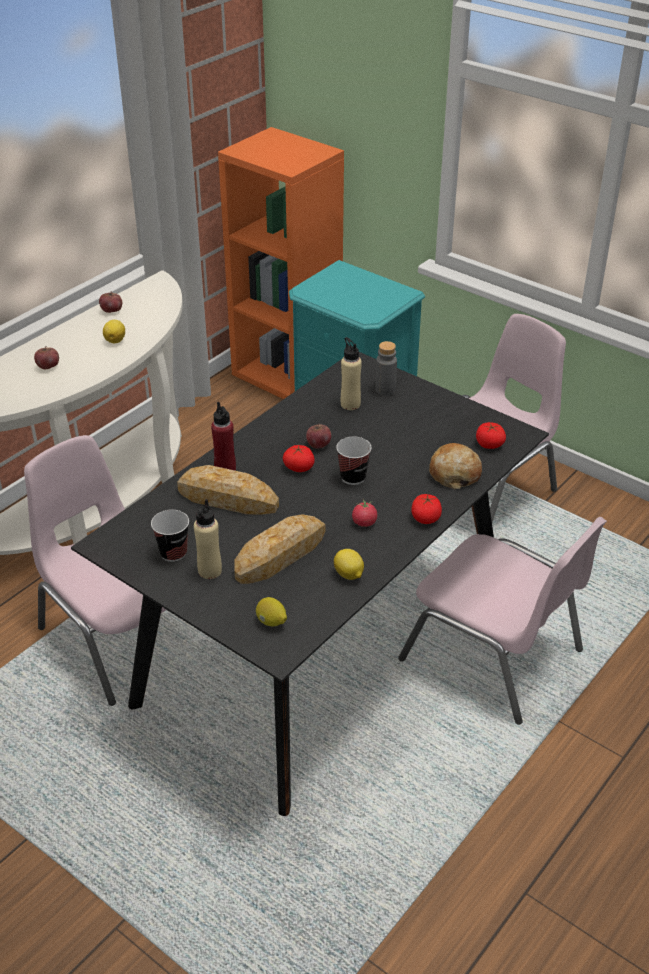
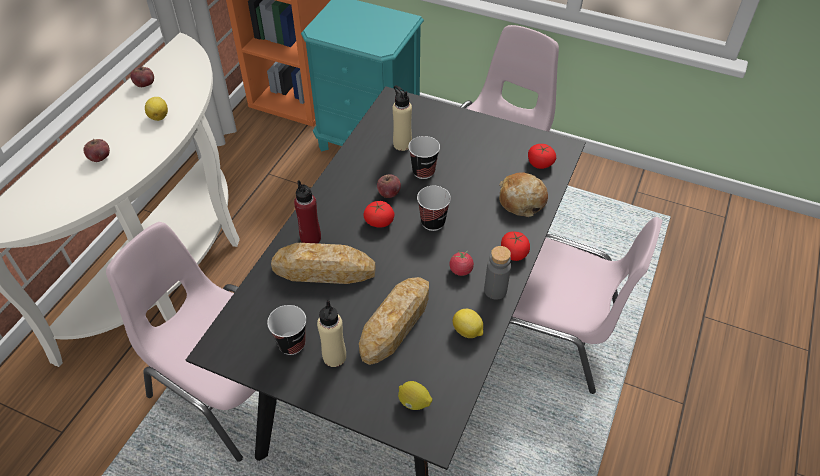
camera: 15 degrees left, 10 degrees up
grey bottle [375,341,397,396] -> grey bottle moved to [484,246,511,300]
none -> cup [408,136,440,179]

